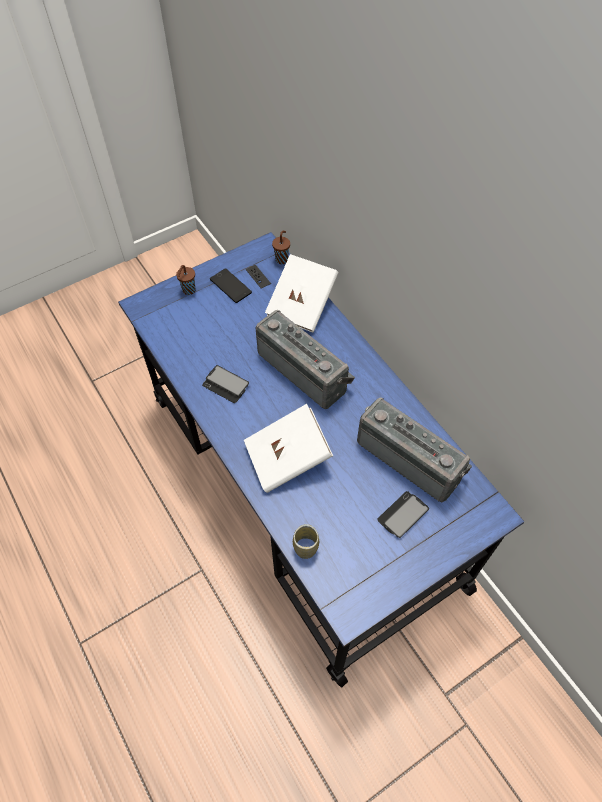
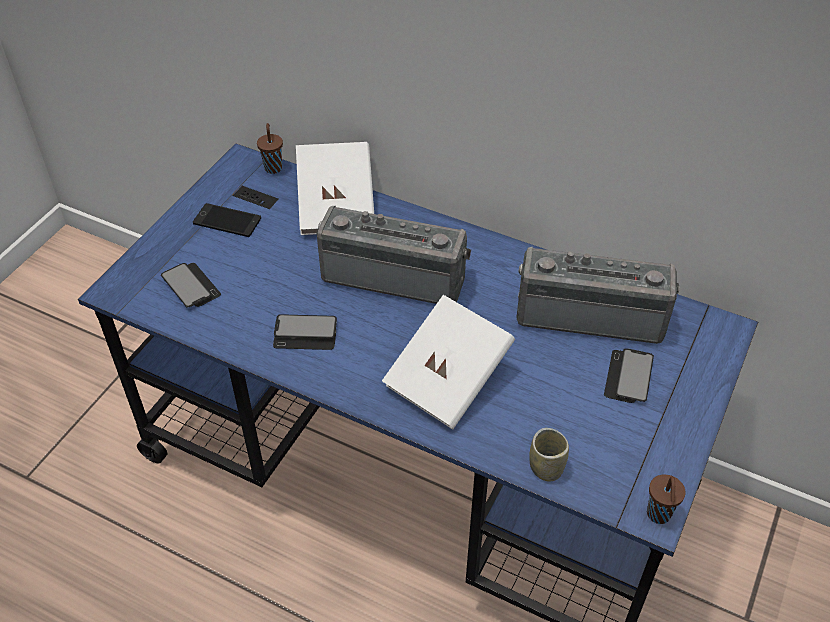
camera: 30 degrees left, 10 degrees down
brown cup [176,265,195,295] -> brown cup moved to [647,475,686,524]
none -> phone [161,263,221,307]

